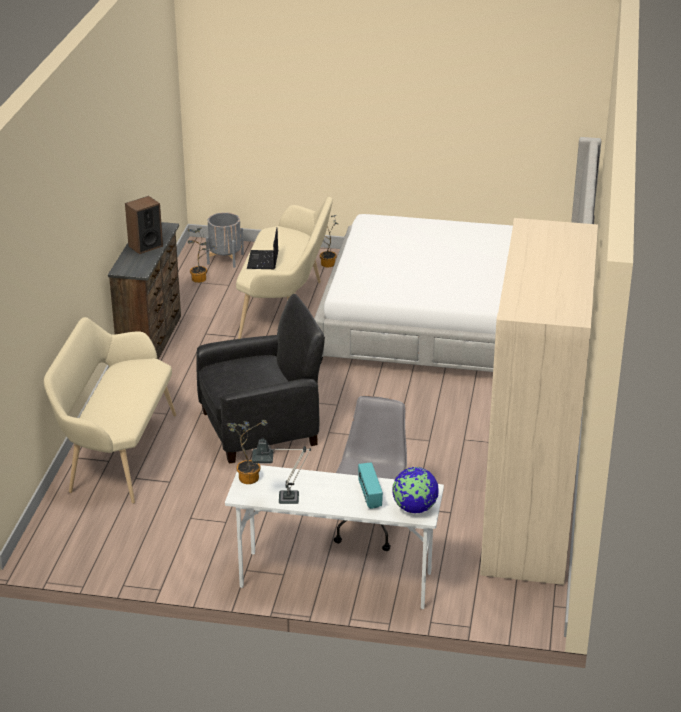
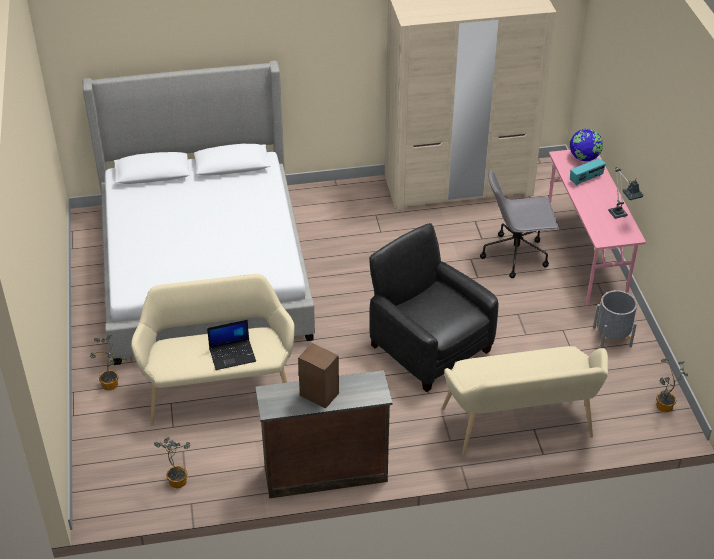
camera: 110 degrees left, 10 degrees up
grey planter [206,212,244,268] -> grey planter moved to [593,290,637,348]
white desk [225,465,444,609] -> pink desk [549,150,646,306]
potted plant [227,420,268,484] -> potted plant moved to [656,358,688,412]

